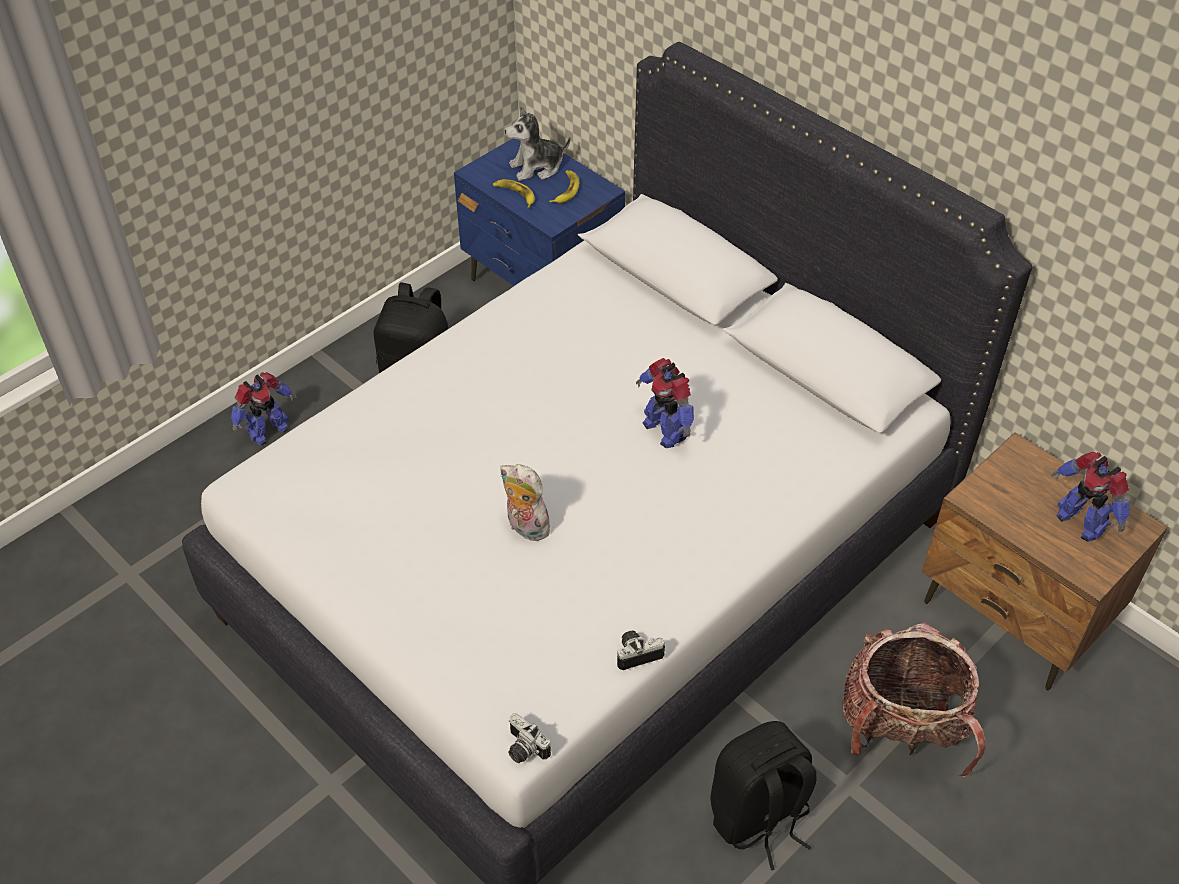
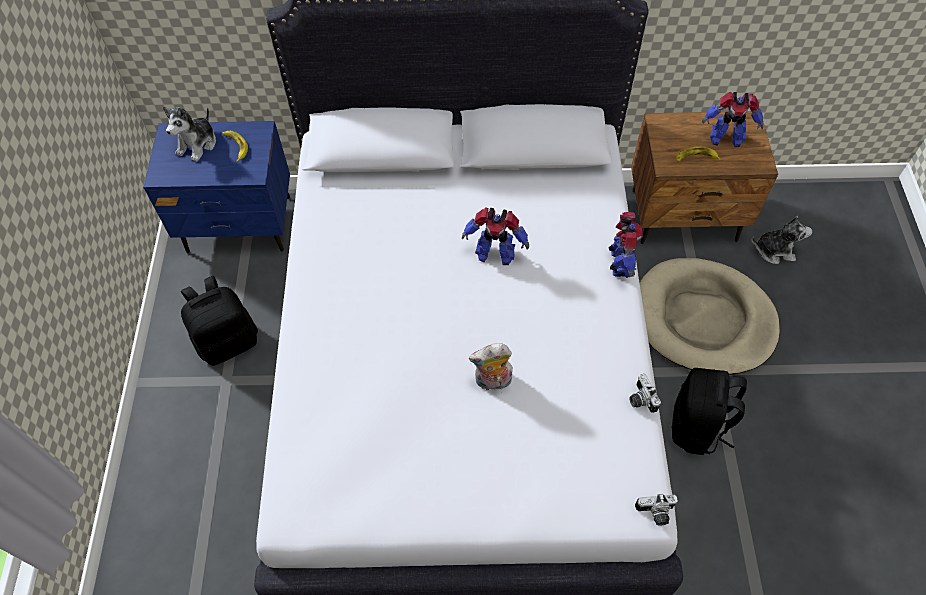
camera: 45 degrees left, 10 degrees up
toy robot [231,372,297,445] -> toy robot moved to [609,212,643,278]
banana [493,179,535,208] -> banana moved to [676,146,721,162]
camera [617,631,665,670] -> camera turned 45 degrees counterclockwise [629,374,661,413]
backpack [842,622,986,777] -> beige dog bed [640,258,780,375]
none -> plush toy [751,216,812,264]

